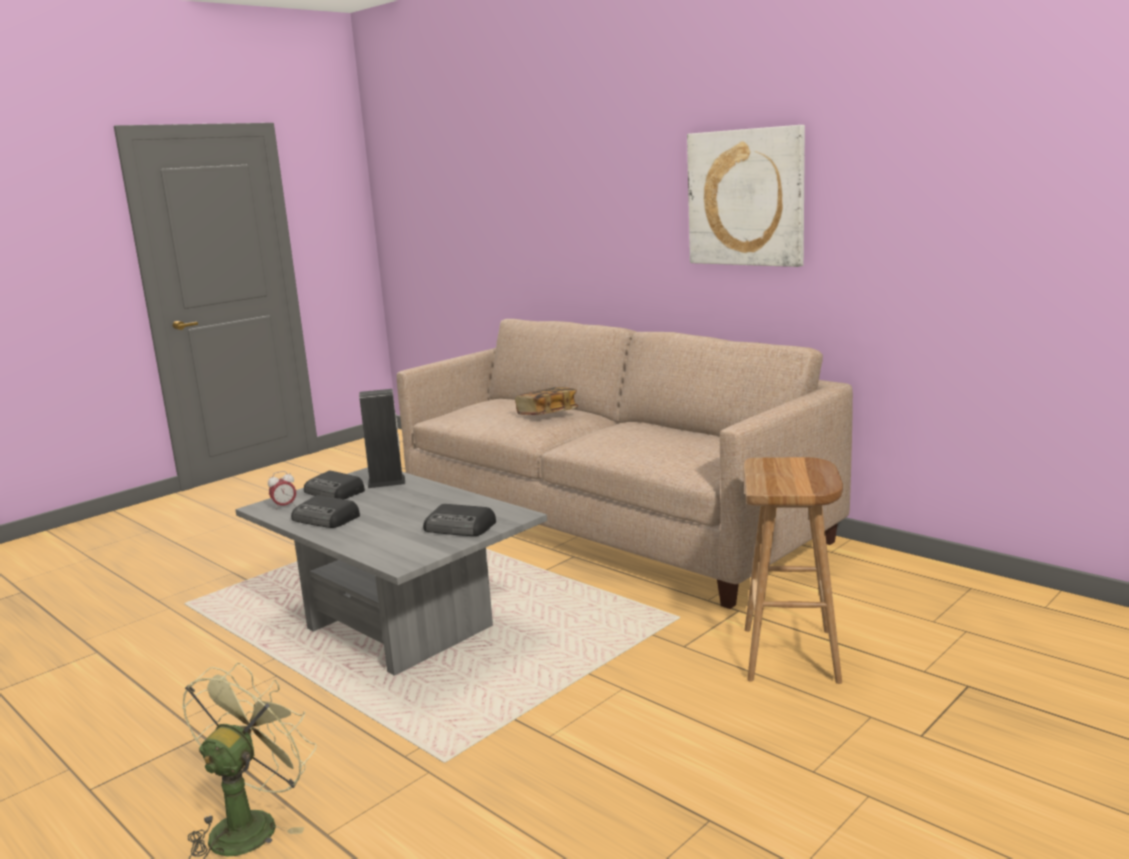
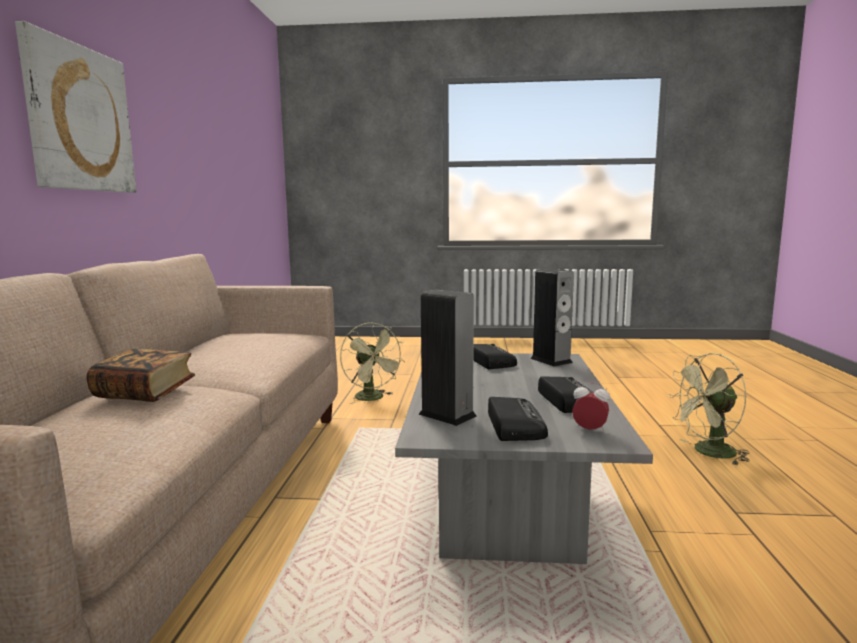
camera: 130 degrees left, 5 degrees down
brown stool [744,457,843,684] -> green fan [340,323,404,404]
none -> speaker [530,268,574,367]

